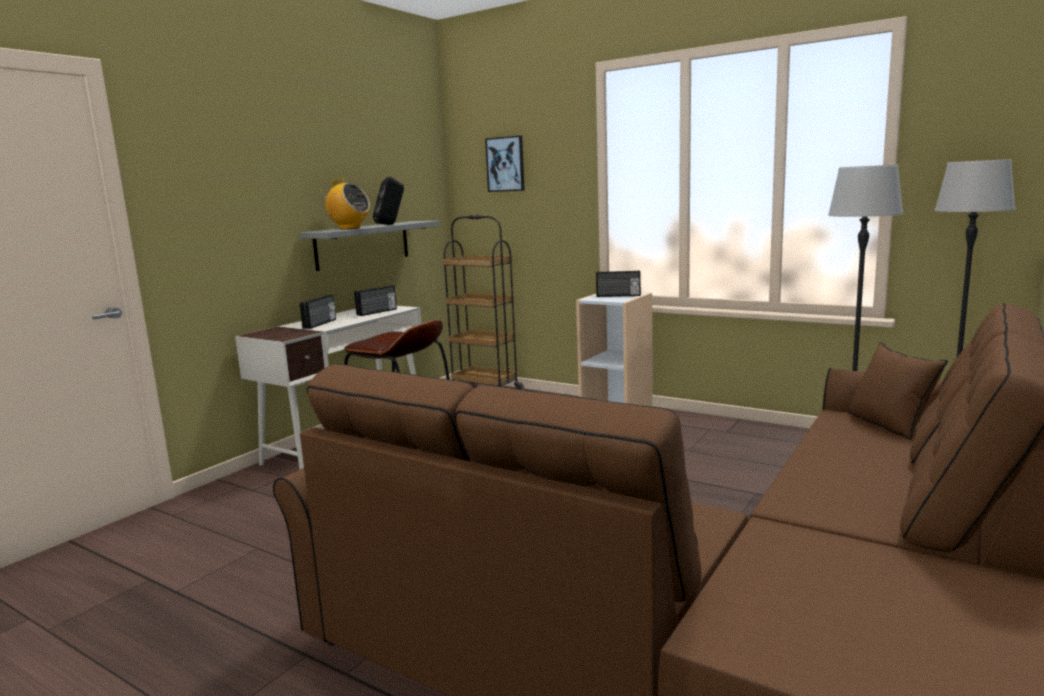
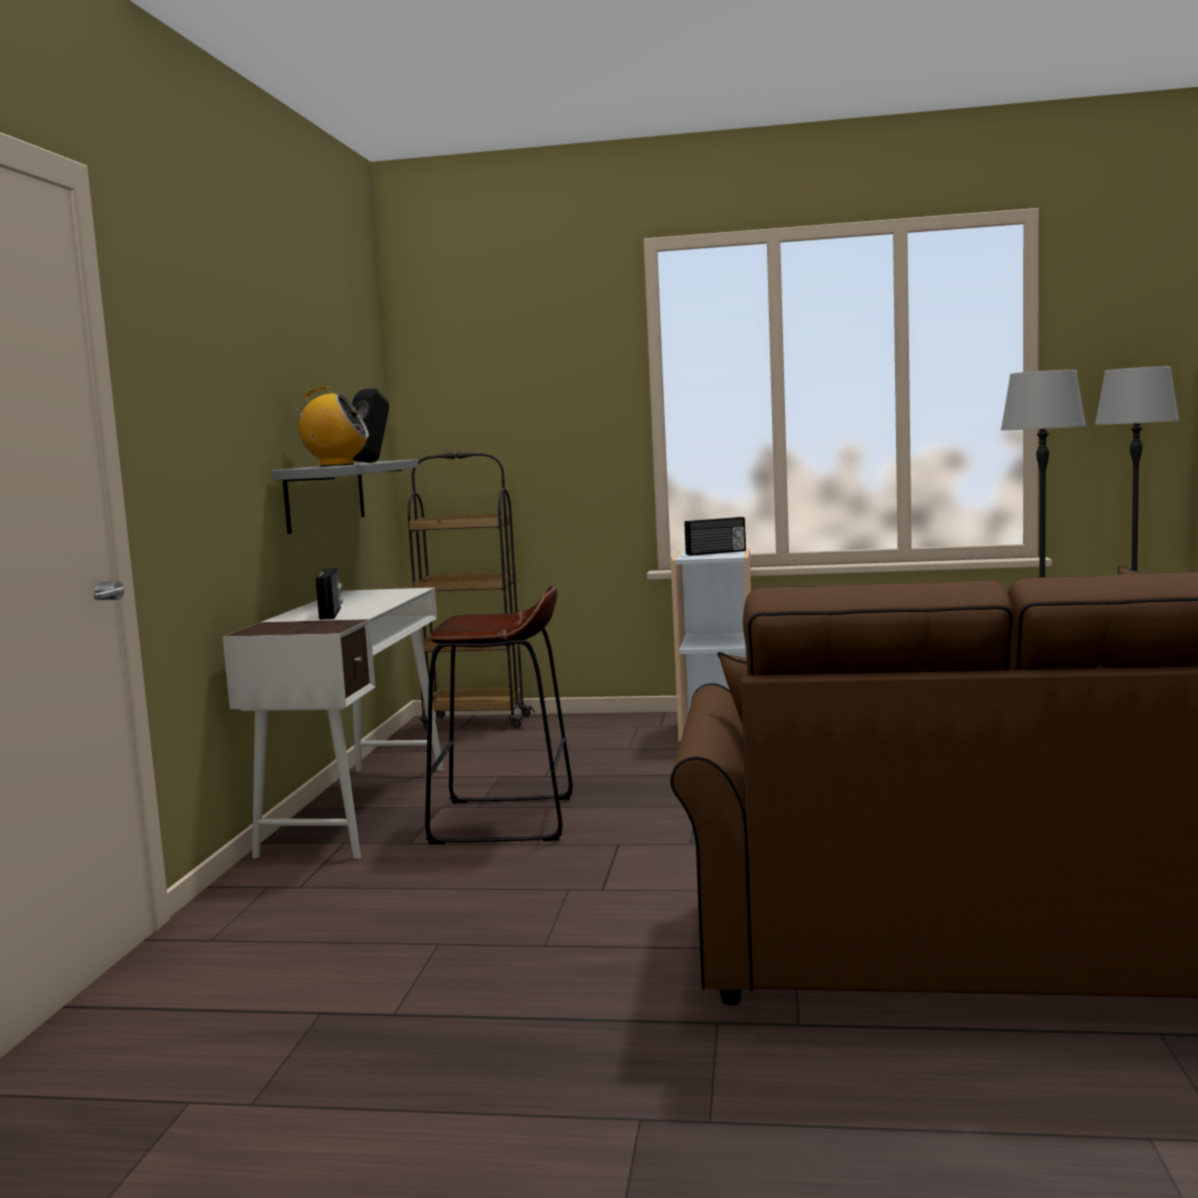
camera: 25 degrees left, 5 degrees down
radio [354,285,397,316] -> none
picture [485,135,525,192] -> none

